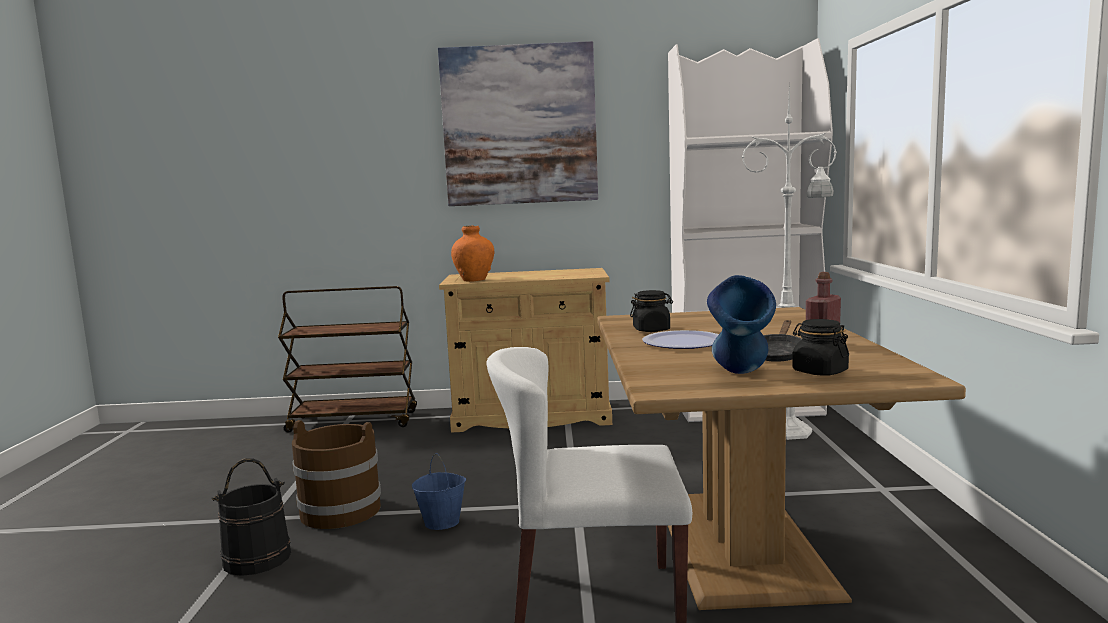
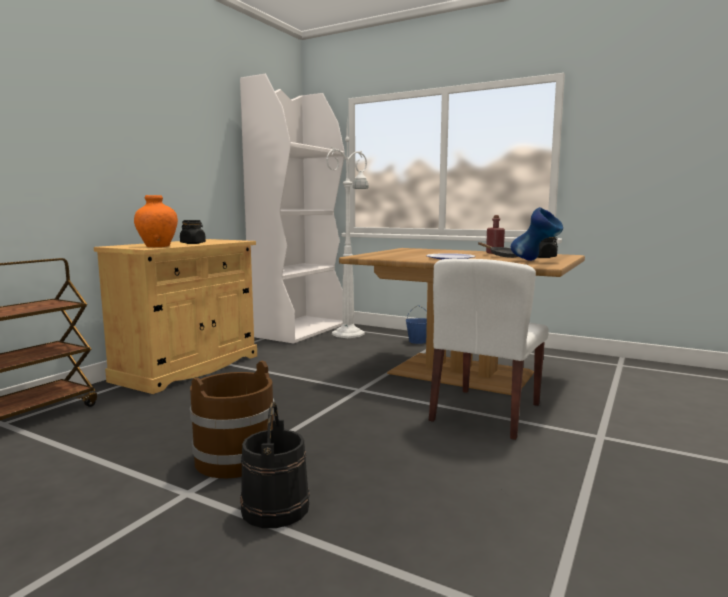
camera: 60 degrees left, 0 degrees up
blue bucket [412,453,466,530] -> blue bucket moved to [406,305,427,344]
picture [438,41,598,206] -> none
black jar [630,290,673,332] -> black jar moved to [180,220,206,244]

